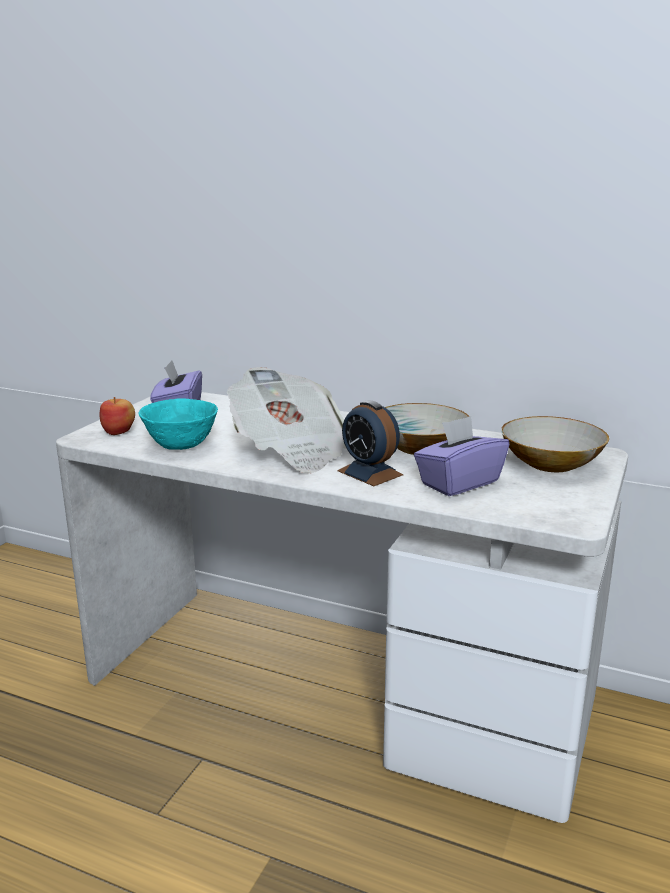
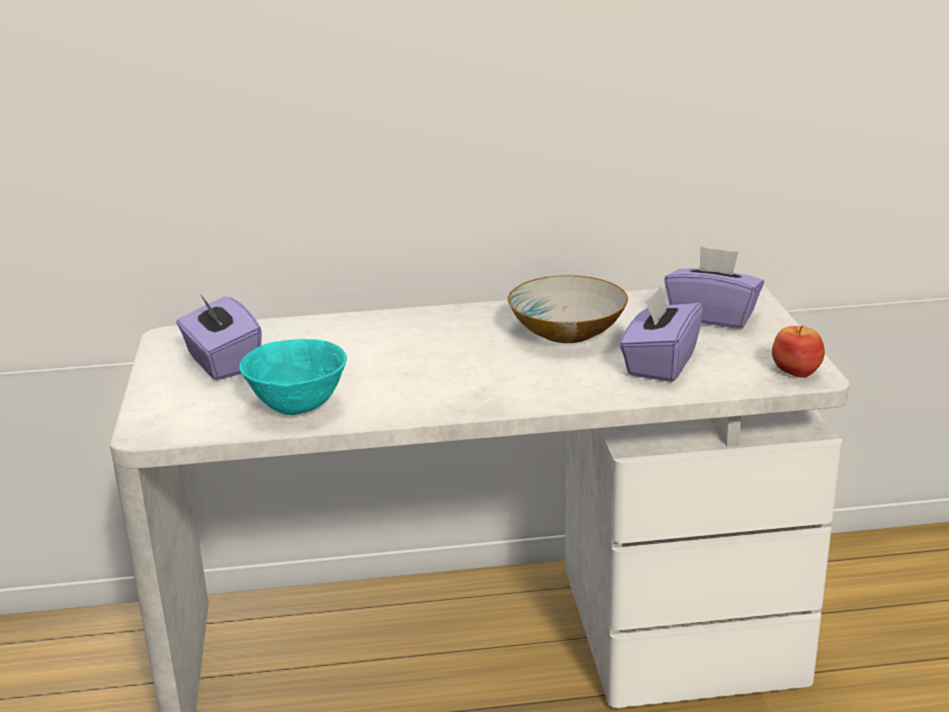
camera: 30 degrees left, 5 degrees up
apple [100,397,135,435] -> apple moved to [772,325,825,377]
newspaper [227,367,347,474] -> none
alarm clock [337,400,403,486] -> none
bowl [501,416,609,472] -> purple tissue box [664,246,764,329]

